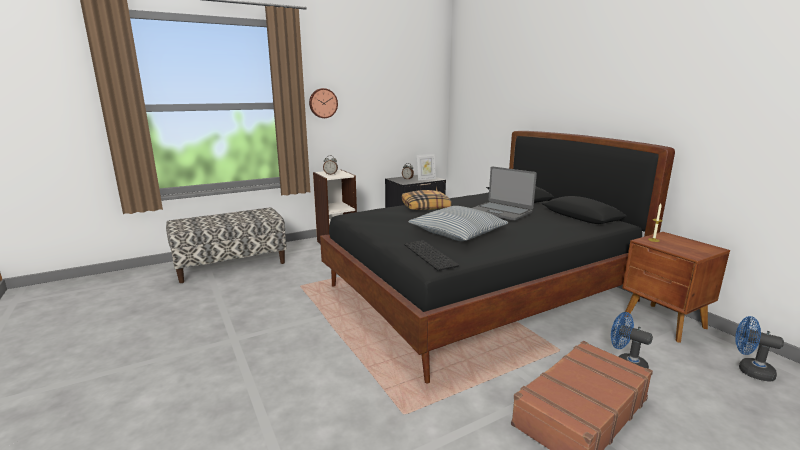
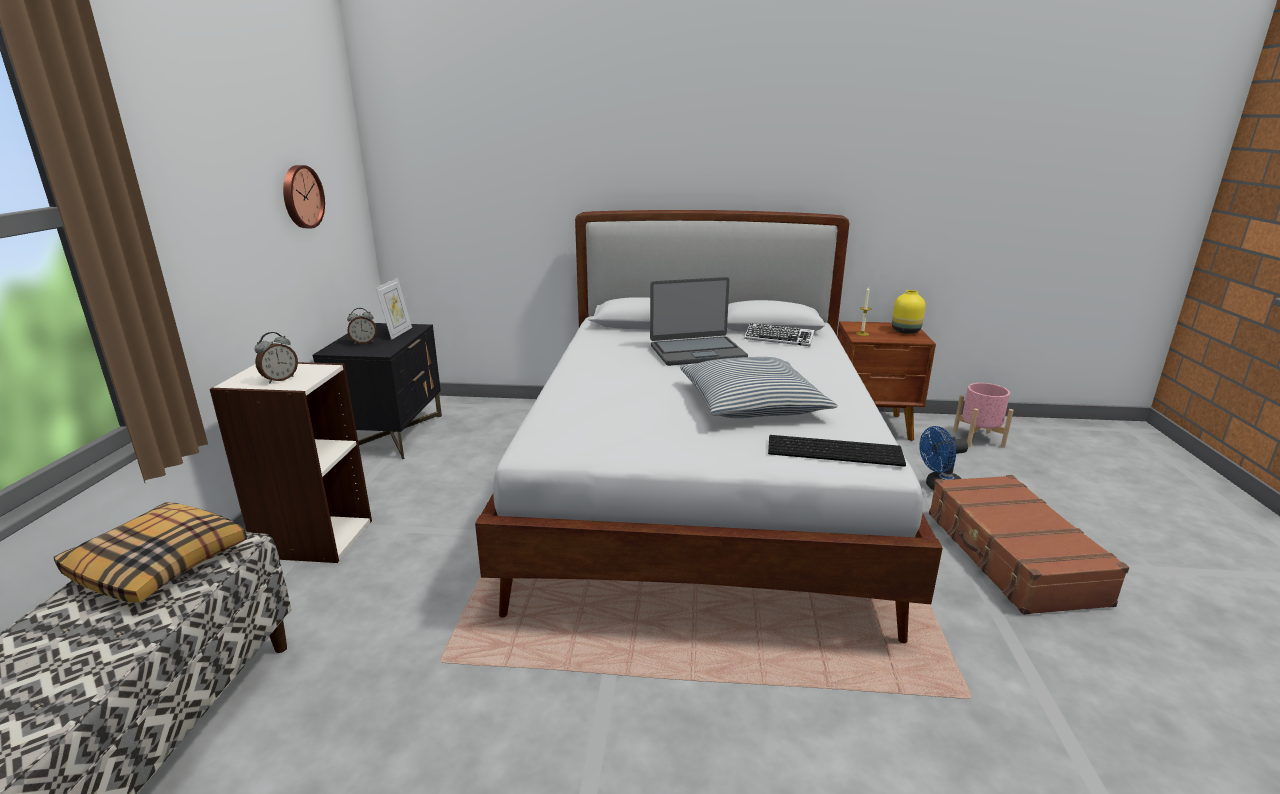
camera: 55 degrees left, 5 degrees up
wall clock [309,88,338,118] -> wall clock moved to [283,165,325,228]
black bed [320,131,675,384] -> white bed [475,210,943,643]
pillow [402,190,452,210] -> pillow moved to [54,502,247,603]
blue fan [735,316,784,382] -> pink planter [953,383,1014,448]
none -> keyboard [744,323,814,346]
none -> yellow vase [892,290,925,334]

